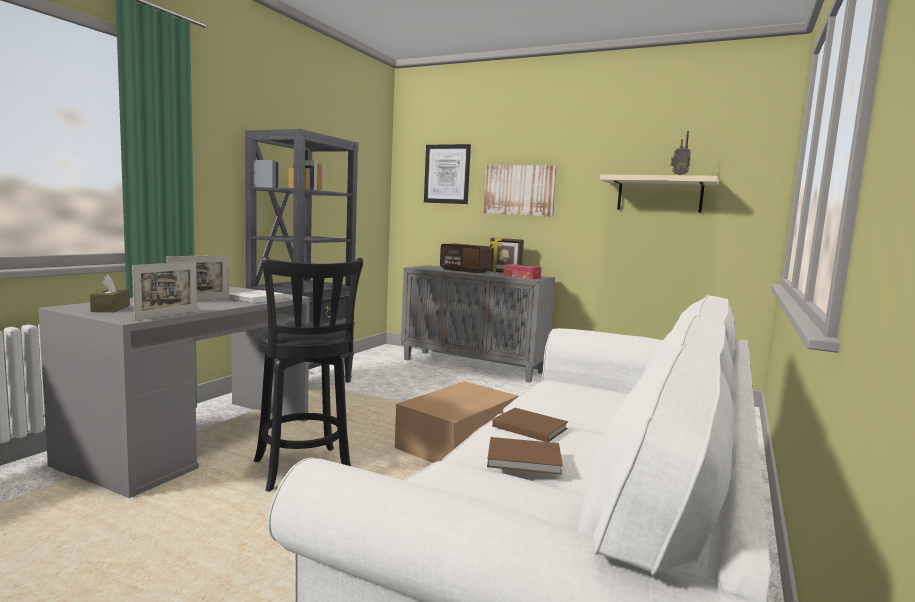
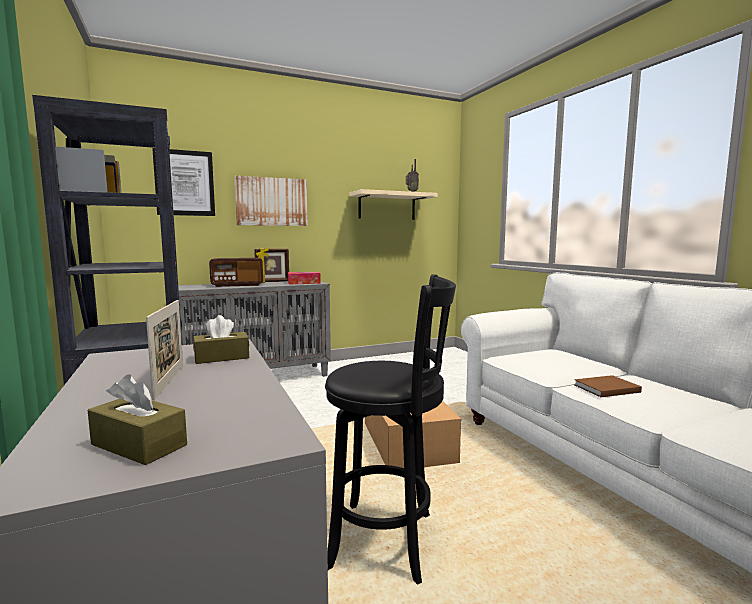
camera: 50 degrees left, 0 degrees up
picture frame [132,261,197,321] -> none
white book [229,290,284,303] -> brown tissue box [193,315,249,364]
brown book [487,437,563,475] -> none

